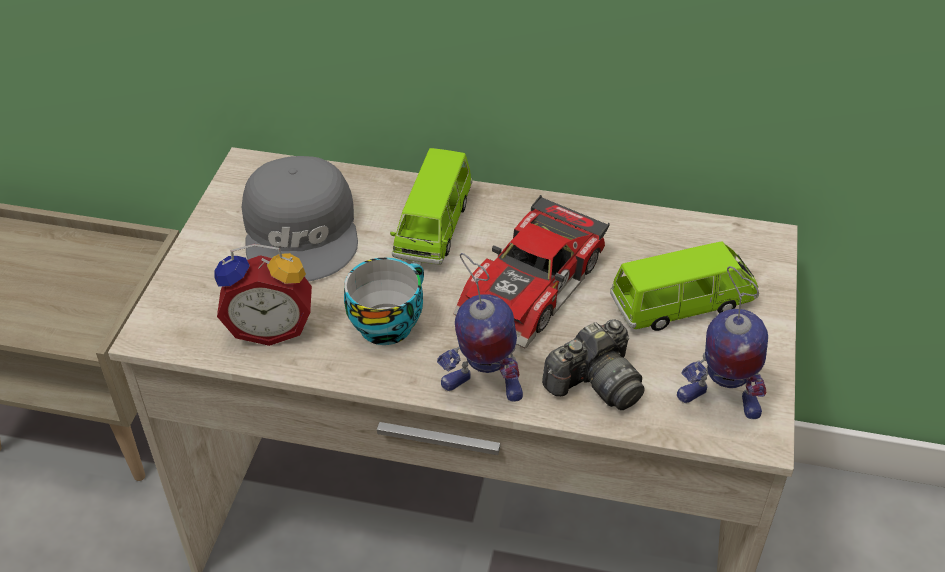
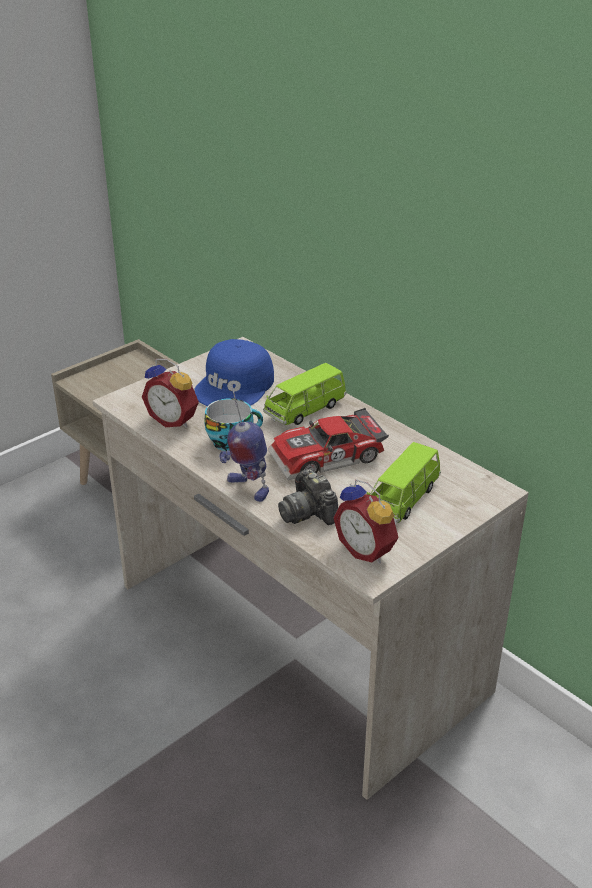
camera: 35 degrees right, 10 degrees down
grey cap [242,156,358,281] -> blue cap [194,339,274,406]
camera [542,319,645,410] -> camera turned 60 degrees clockwise [278,469,338,525]
green toy car [610,241,759,331] -> green toy car turned 105 degrees clockwise [367,442,441,523]
toy robot [677,266,768,419] -> alarm clock [333,479,399,564]

